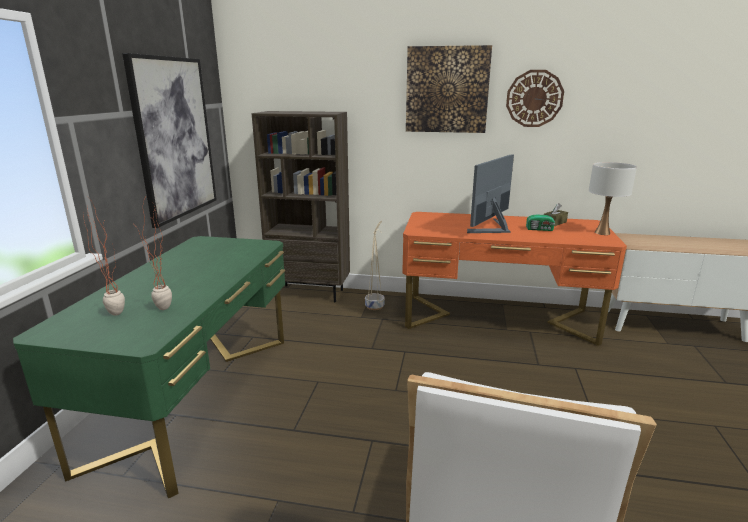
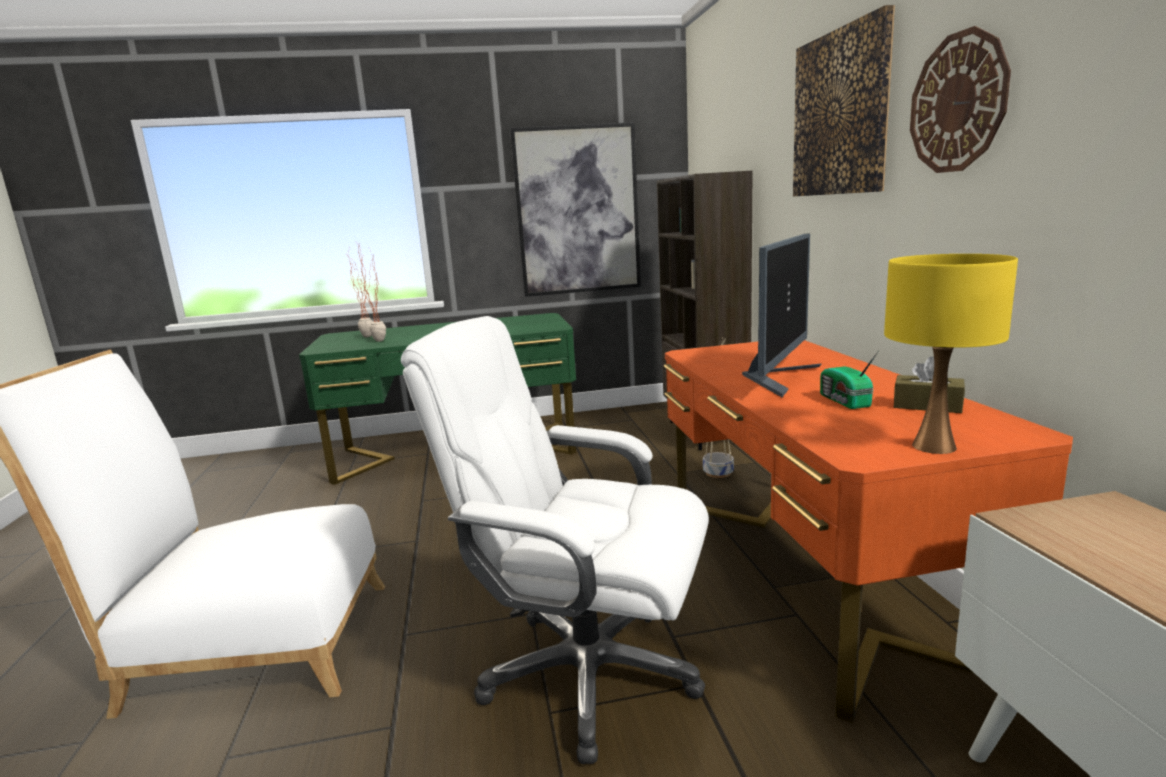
camera: 70 degrees right, 5 degrees down
monitor [467,154,514,233] -> monitor turned 105 degrees clockwise [742,234,822,397]
white table lamp [589,162,637,235] -> yellow table lamp [884,254,1018,454]
none -> white office chair [401,316,709,764]

